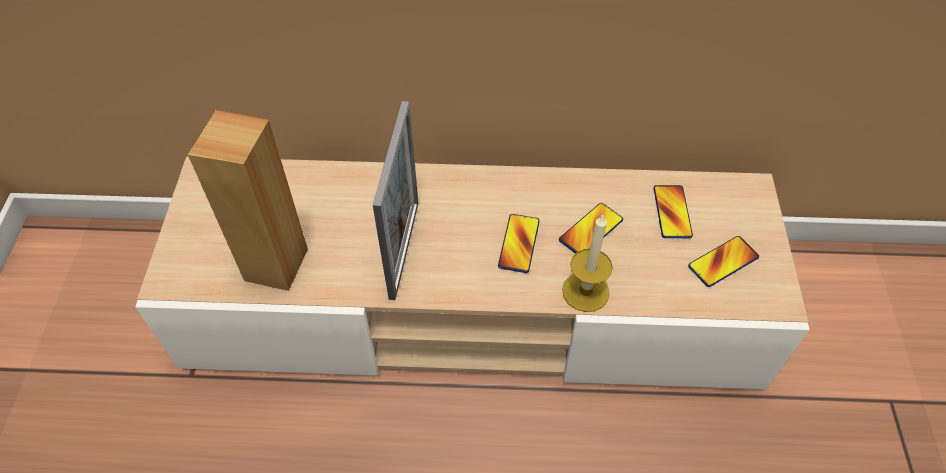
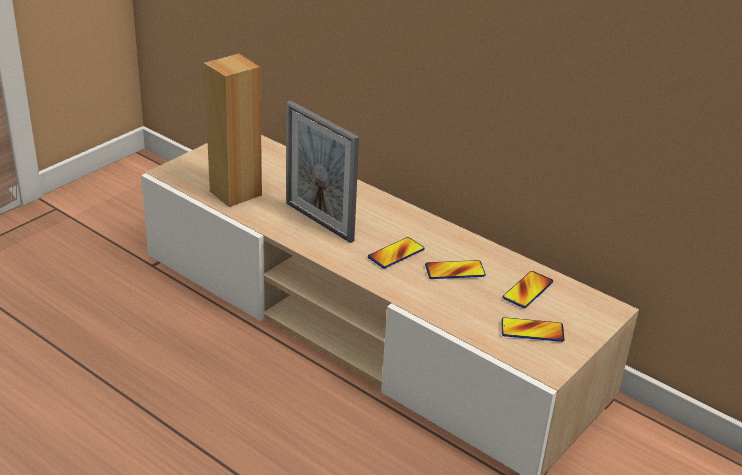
camera: 35 degrees right, 20 degrees down
picture frame [373,101,418,300] -> picture frame turned 90 degrees clockwise [286,100,359,243]
candle [562,215,613,312] -> none

